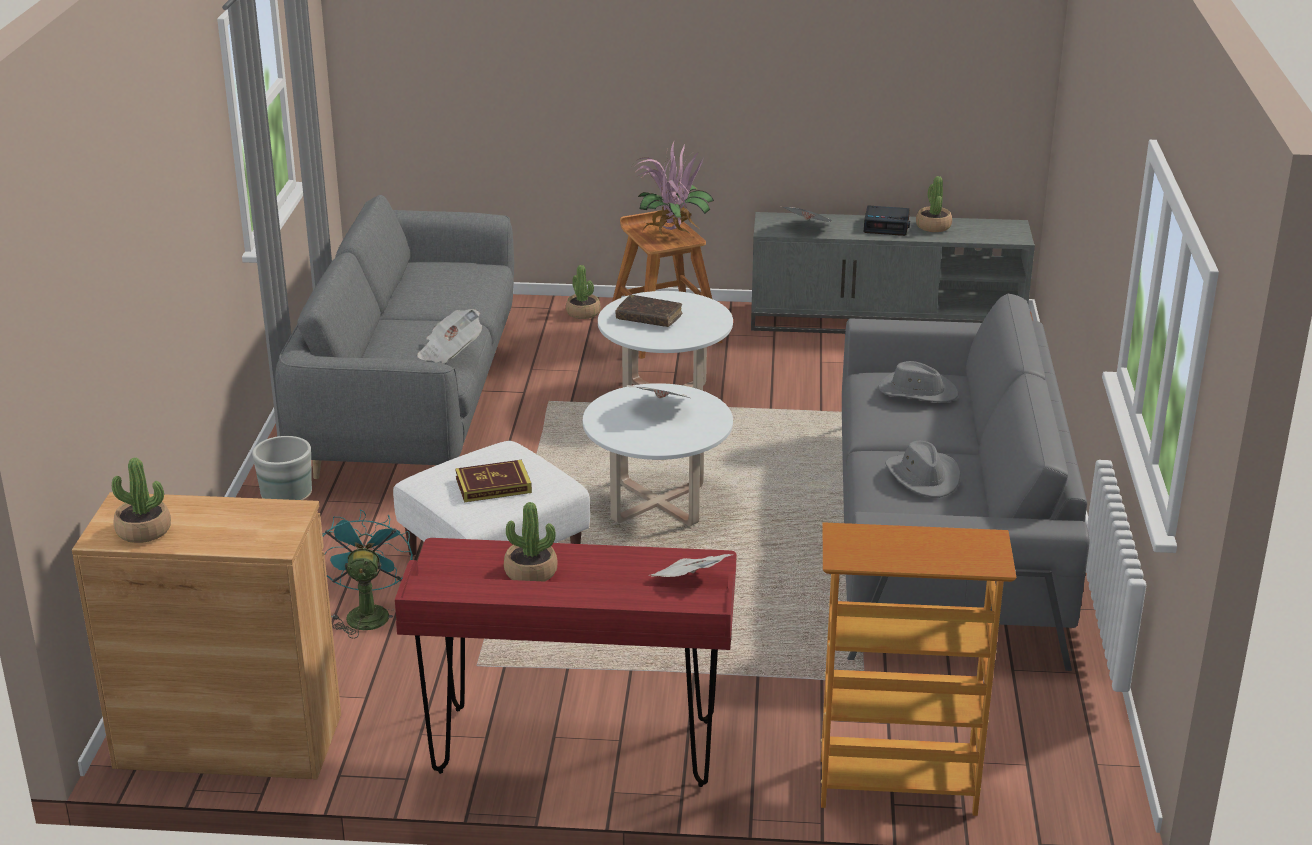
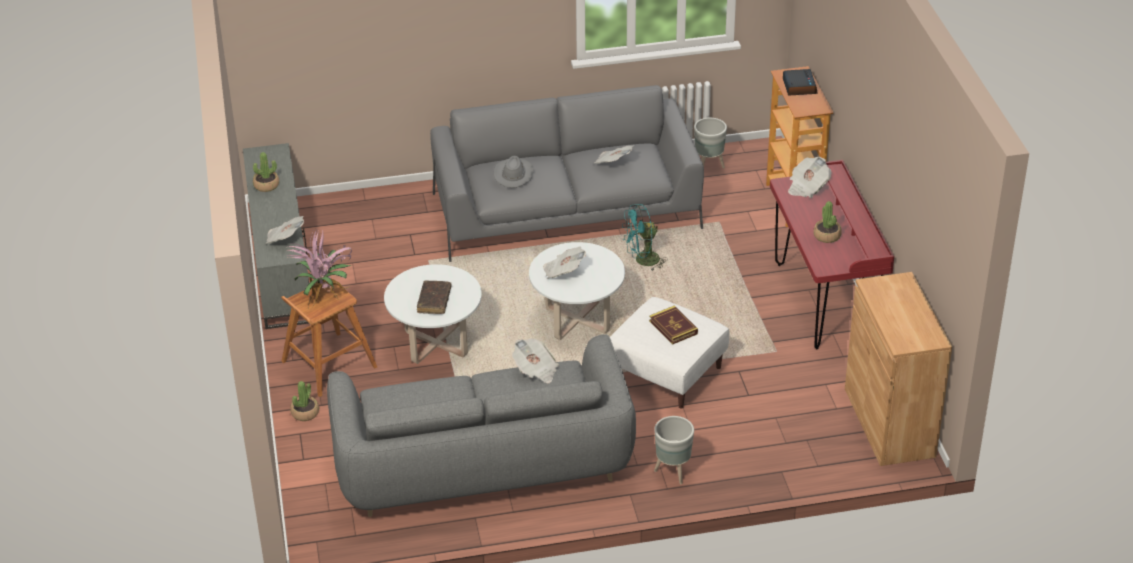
camera: 105 degrees left, 10 degrees up
potted plant [112,458,171,543] -> none
turquoise fan [322,509,413,638] -> turquoise fan moved to [622,204,667,272]
alarm clock [864,205,910,236] -> alarm clock moved to [783,69,818,95]
grey hat [885,441,961,498] -> newspaper [594,145,634,163]
none -> grey planter [694,118,727,168]

